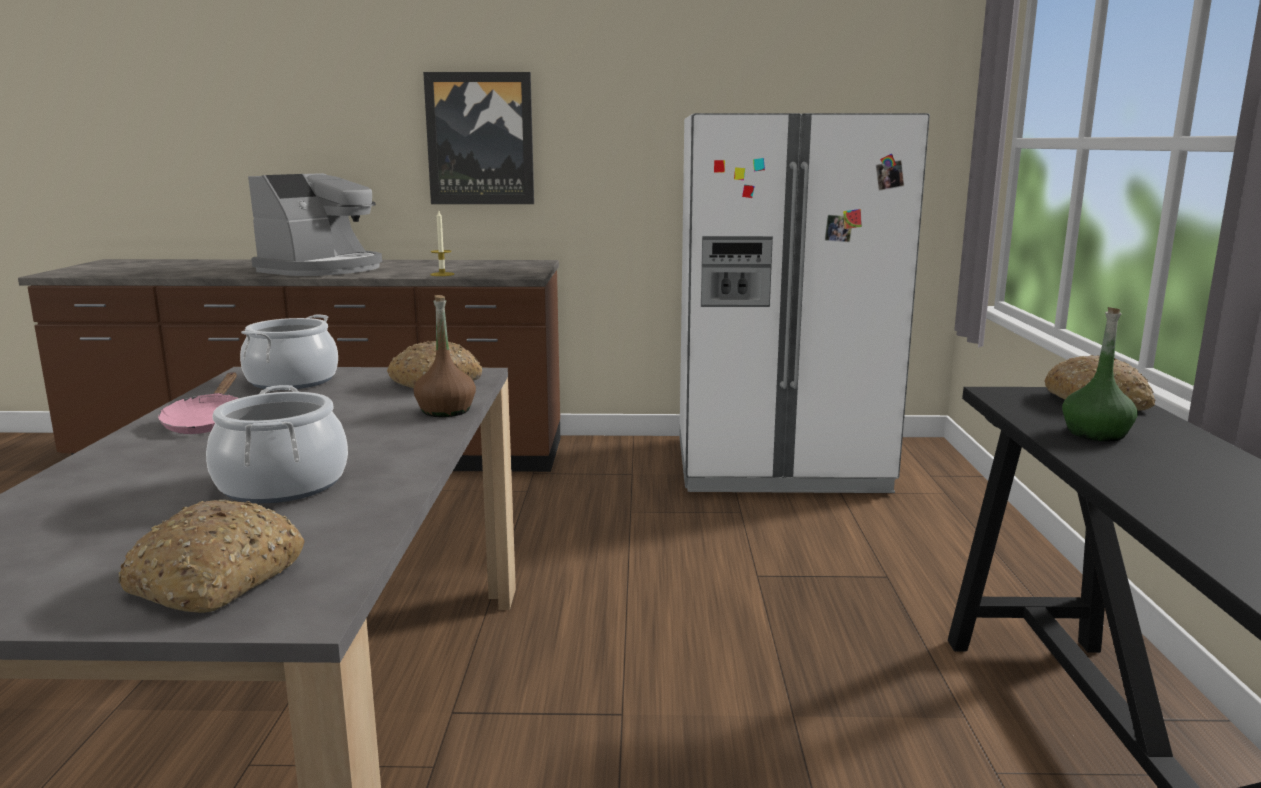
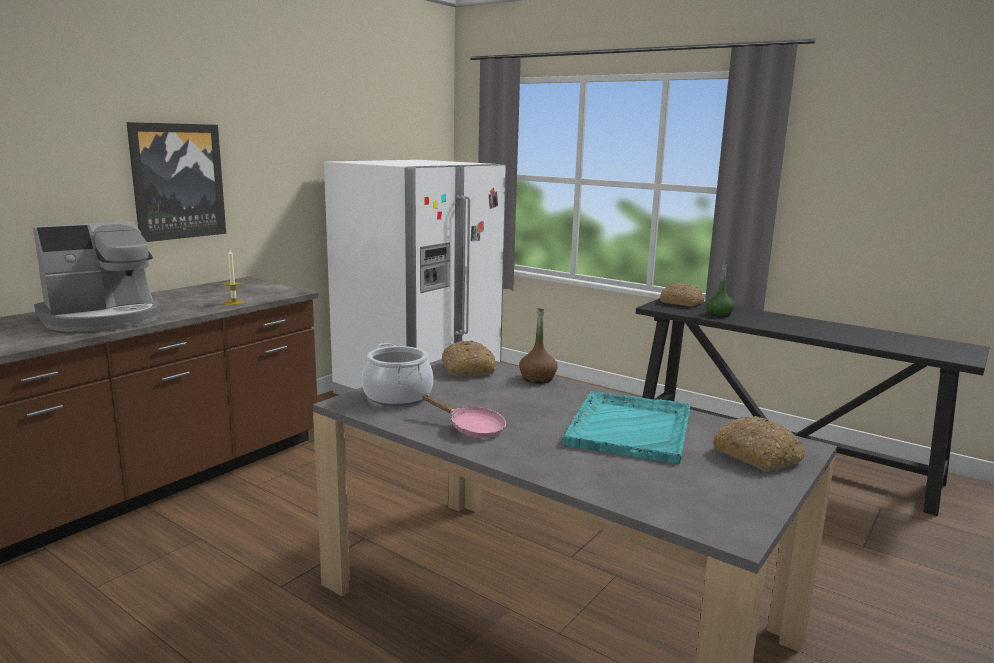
camera: 55 degrees left, 0 degrees up
cooking pot [206,385,348,503] -> turquoise tray [563,391,690,464]
coffee machine [248,173,382,276] -> coffee machine turned 75 degrees clockwise [33,221,161,332]

